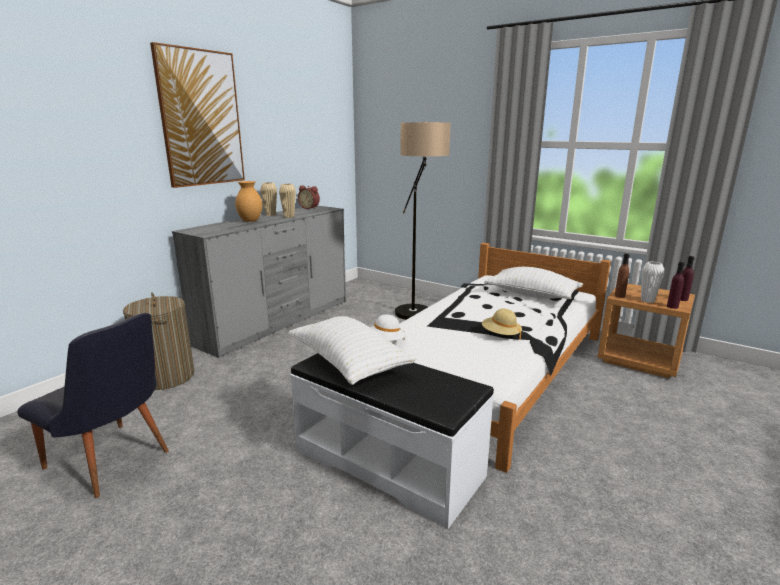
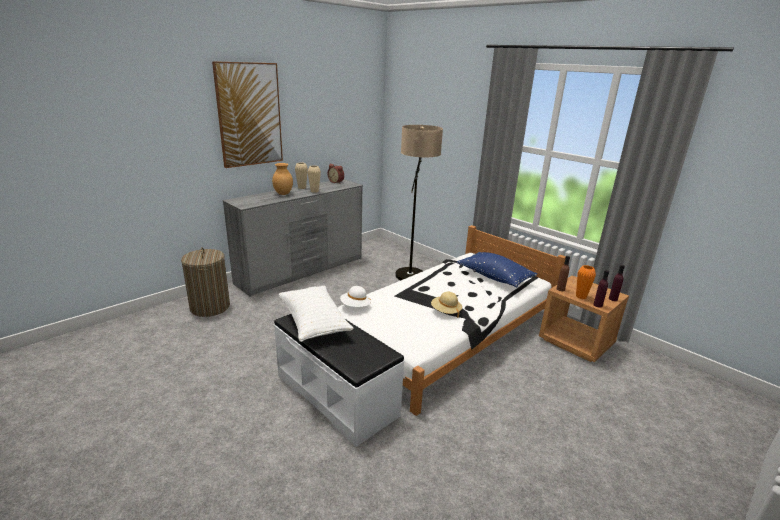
camera: 10 degrees right, 5 degrees up
black chair [17,313,169,498] -> none
white pillow [484,267,583,299] -> blue pillow [457,252,537,287]
white vase [641,261,664,303] -> orange vase [576,265,596,299]

